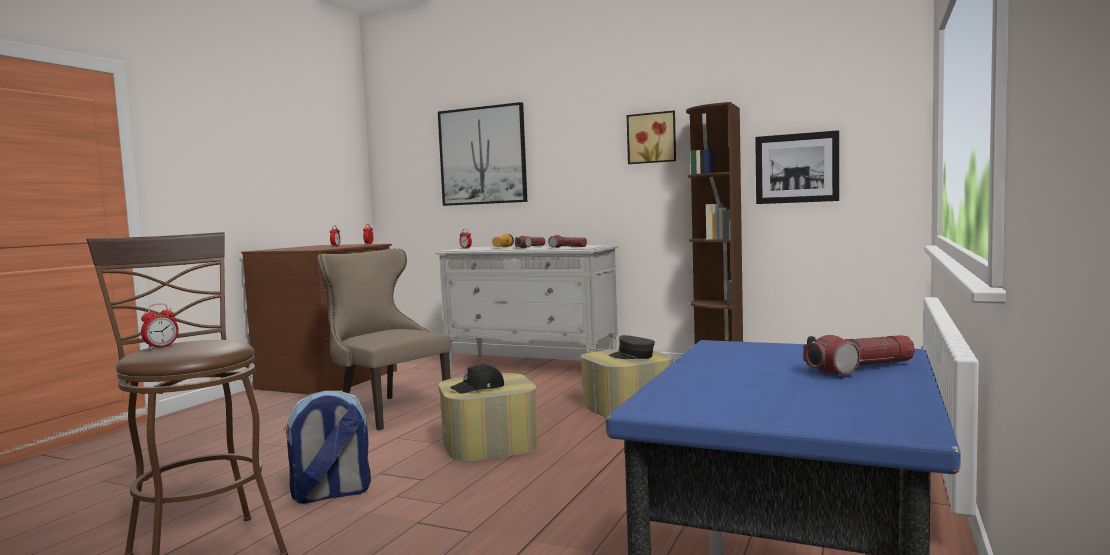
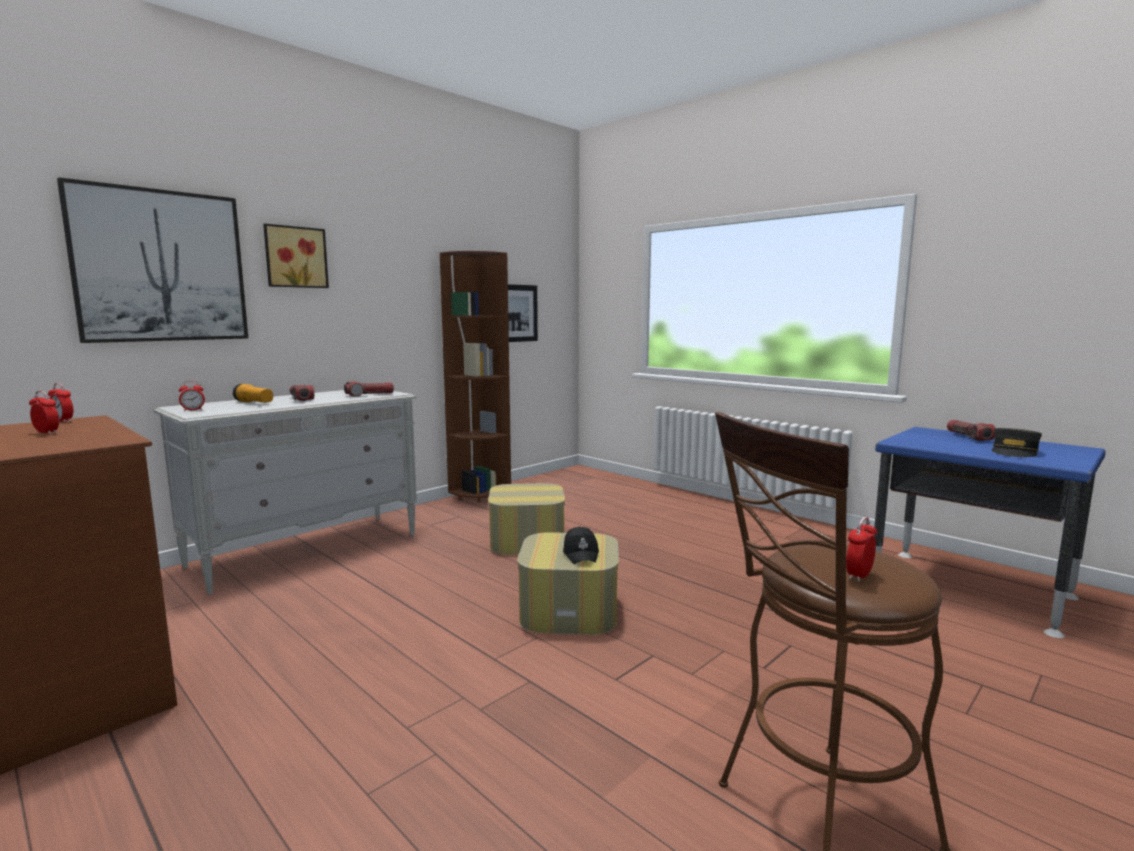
camera: 70 degrees left, 5 degrees up
alarm clock [141,303,179,350] -> alarm clock turned 105 degrees counterclockwise [846,517,877,582]
backpack [284,391,371,504] -> none
beige chair [317,249,451,430] -> none
grey cap [609,335,655,359] -> grey cap moved to [992,428,1042,457]
picture [627,111,676,164] -> picture moved to [263,224,329,288]

